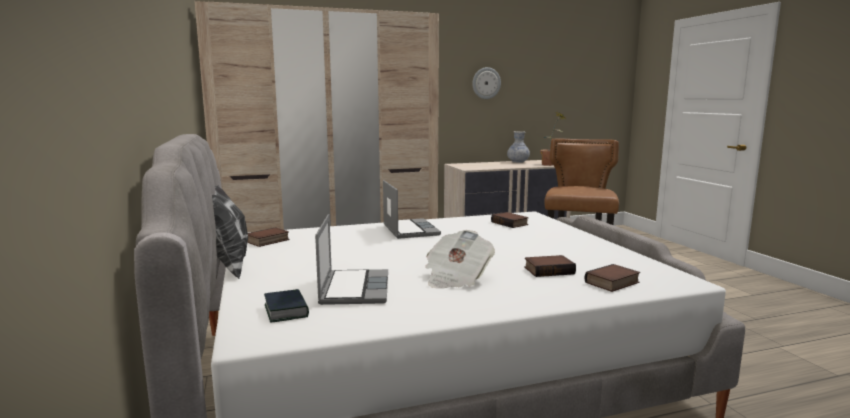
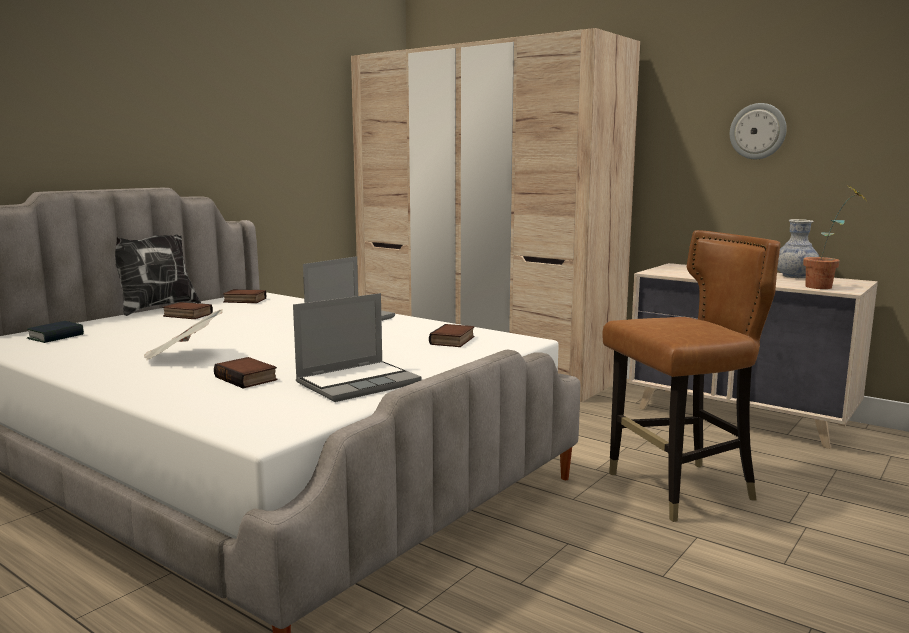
camera: 55 degrees right, 0 degrees up
laptop [315,214,388,305] -> laptop moved to [293,293,422,402]
book [584,264,640,292] -> book moved to [162,302,213,319]

